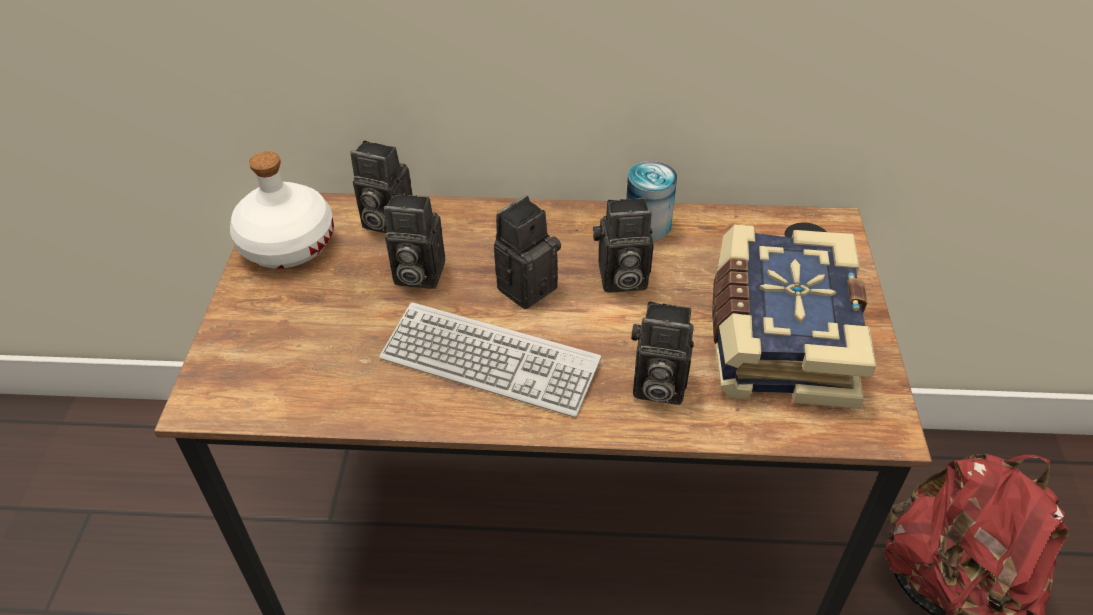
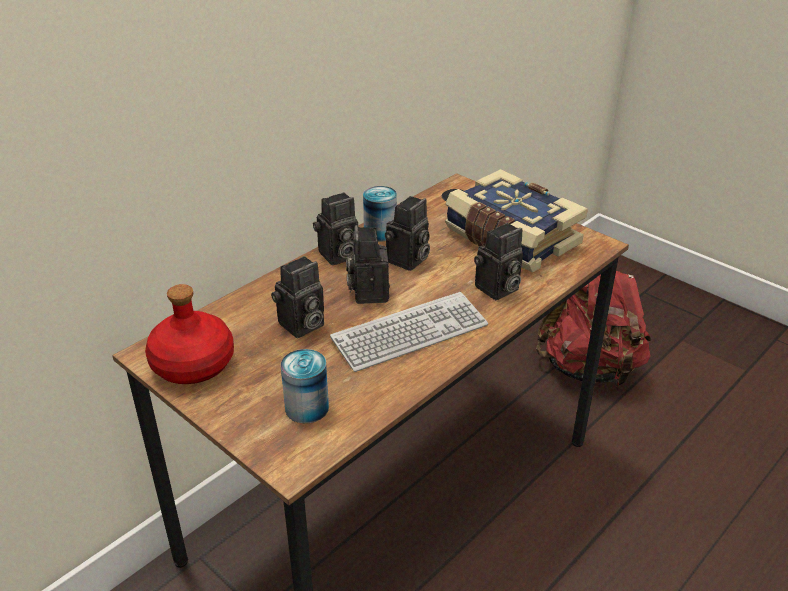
camera: 50 degrees left, 10 degrees down
white bottle [230,151,334,268] -> red bottle [145,284,234,384]
camera [350,140,413,233] -> camera moved to [313,192,358,265]
none -> can [281,349,329,423]

